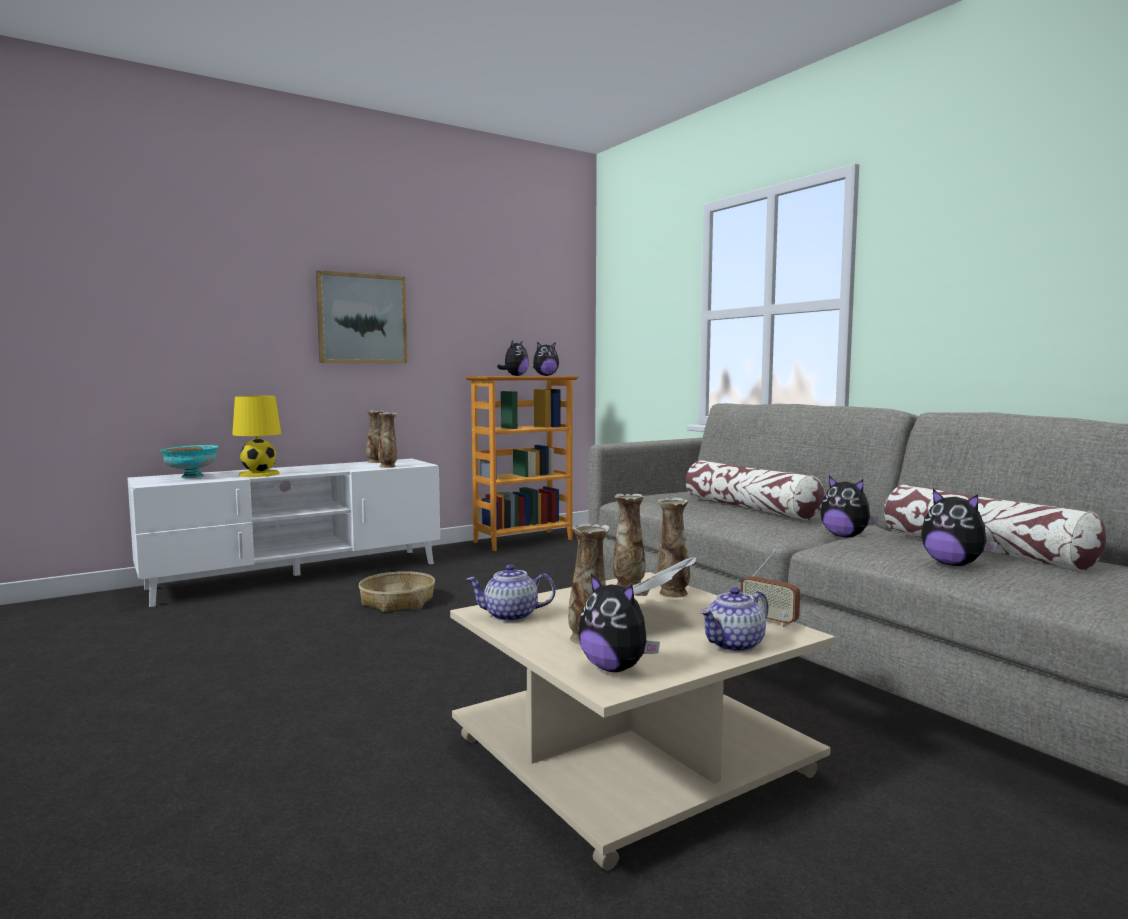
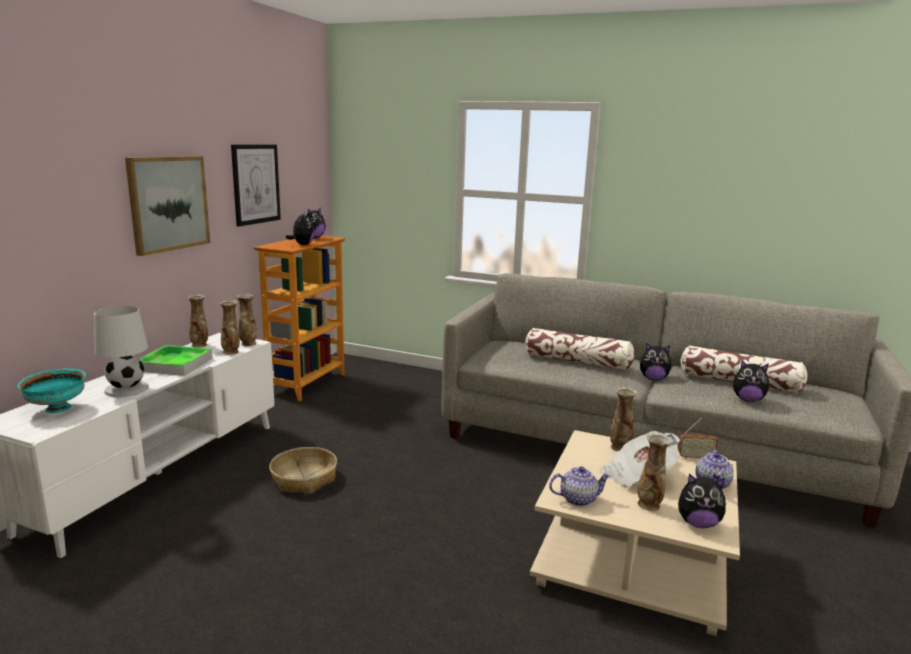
camera: 35 degrees left, 10 degrees up
yellow table lamp [232,396,281,477] -> white table lamp [94,306,149,397]
teapot [466,564,556,622] -> teapot turned 150 degrees counterclockwise [549,466,611,506]
vase [613,494,645,589] -> vase moved to [236,294,257,346]
none -> tray [140,345,213,376]
none -> picture [231,144,281,226]

